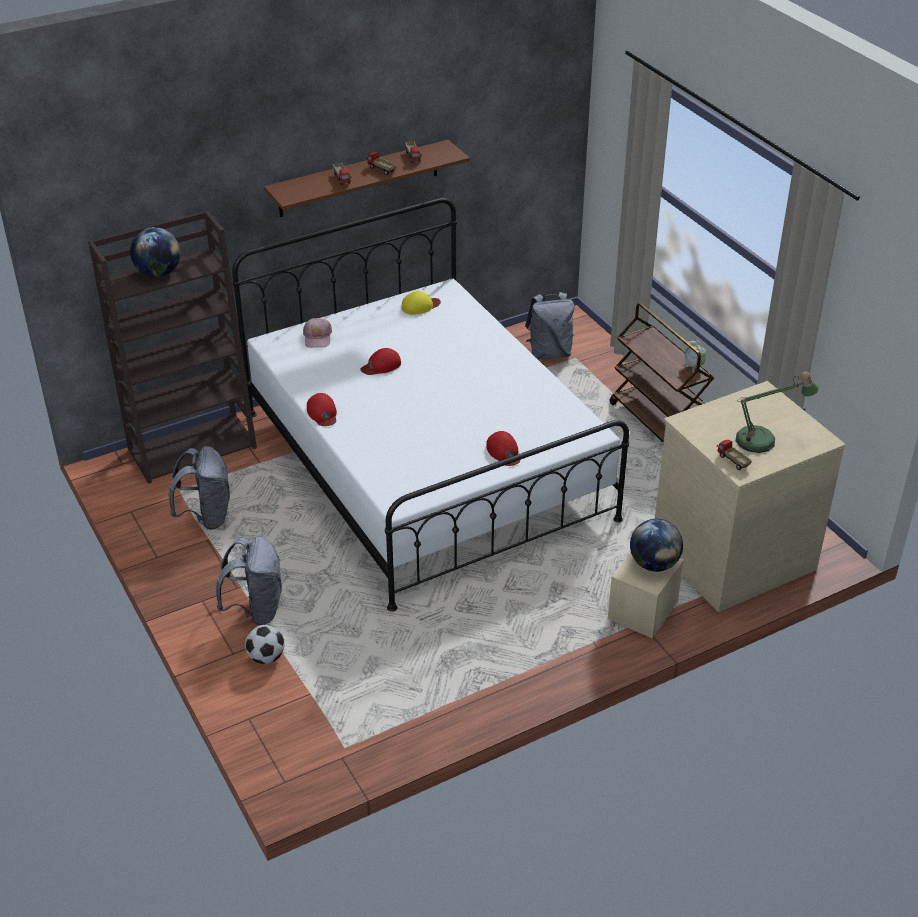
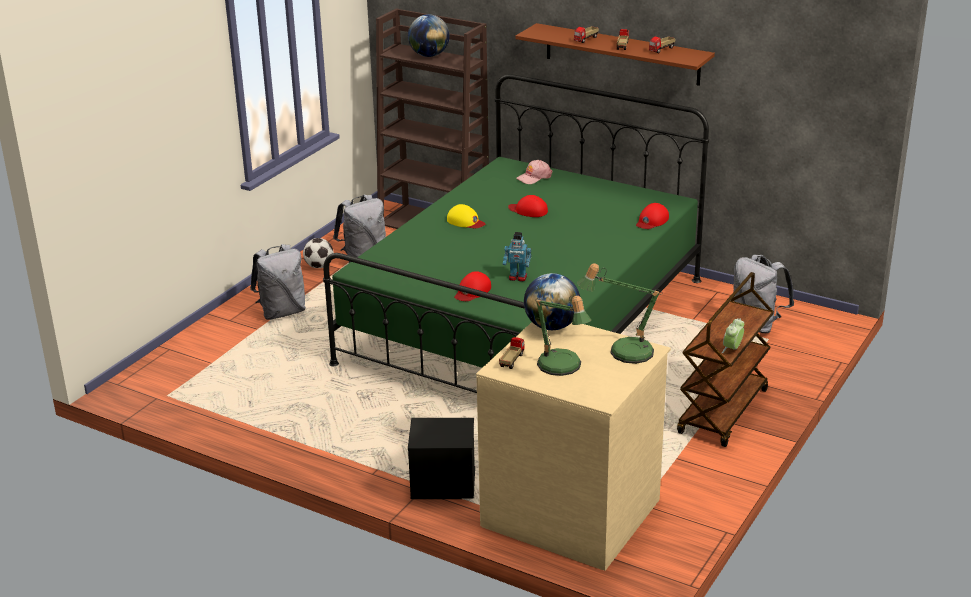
camera: 60 degrees right, 10 degrees down
white bed [232,198,629,612] -> green bed [323,74,709,393]
football [245,625,285,664] -> football moved to [303,238,334,268]
red cap [307,393,337,426] -> red cap moved to [636,203,669,229]
yellow cap [401,291,441,315] -> yellow cap moved to [447,204,486,228]
beige storage box [607,552,684,638] -> black storage box [408,418,475,499]
globe [630,519,683,572] -> globe moved to [524,273,580,330]
none -> toy robot [503,232,531,282]
none -> table lamp [577,263,662,364]

